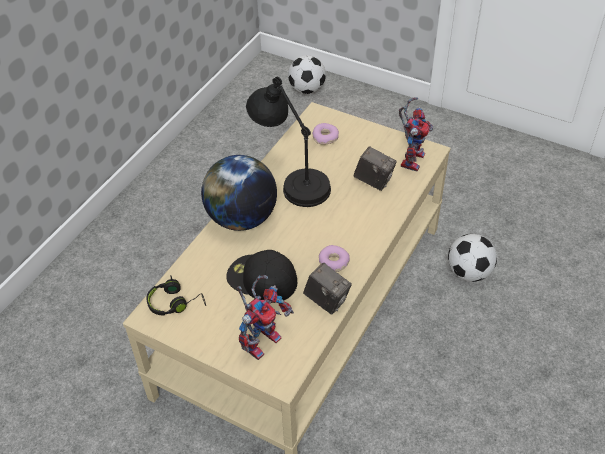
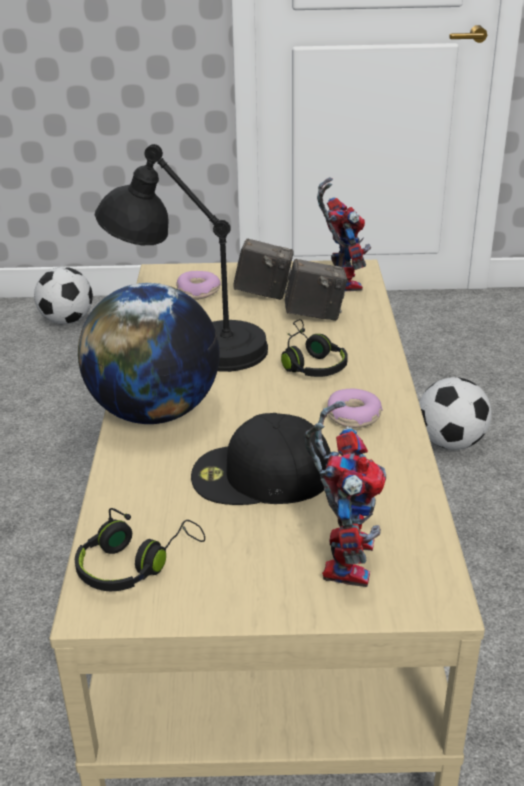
camera: 30 degrees left, 15 degrees down
camera [303,263,352,315] -> camera moved to [233,238,294,300]
none -> black headphones [281,319,348,377]

